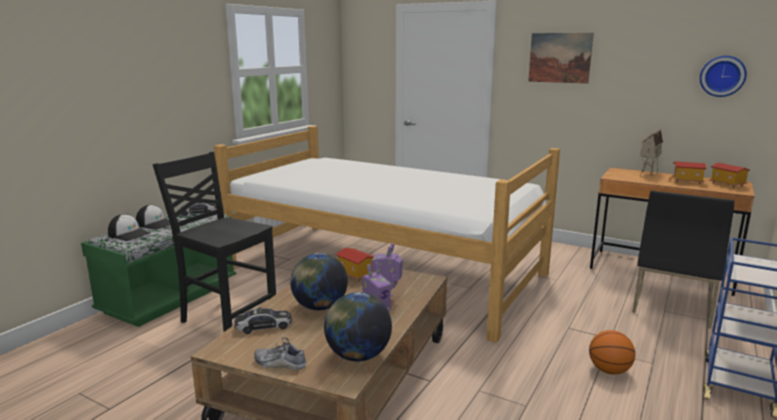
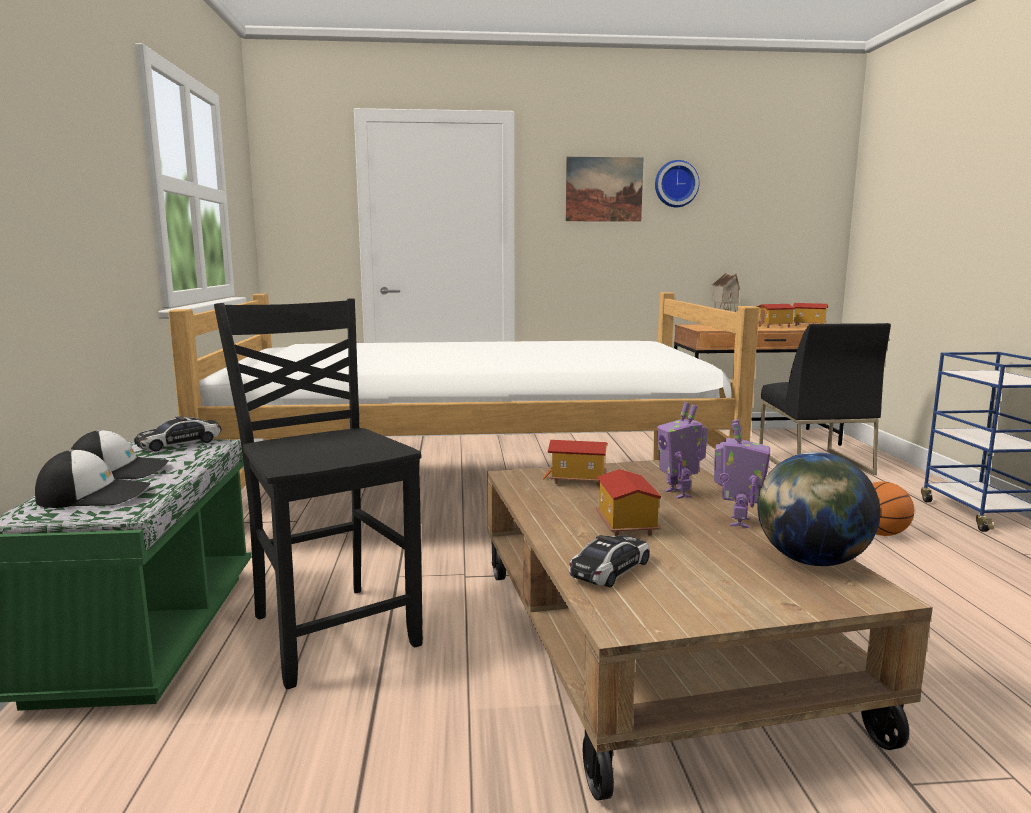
camera: 35 degrees left, 5 degrees down
black chair [153,152,276,332] -> black chair turned 60 degrees clockwise [214,299,423,689]
shoe [254,337,307,370] -> none
globe [290,253,348,310] -> toy house [595,469,662,536]
wall clock [700,56,747,97] -> wall clock moved to [655,160,700,207]

